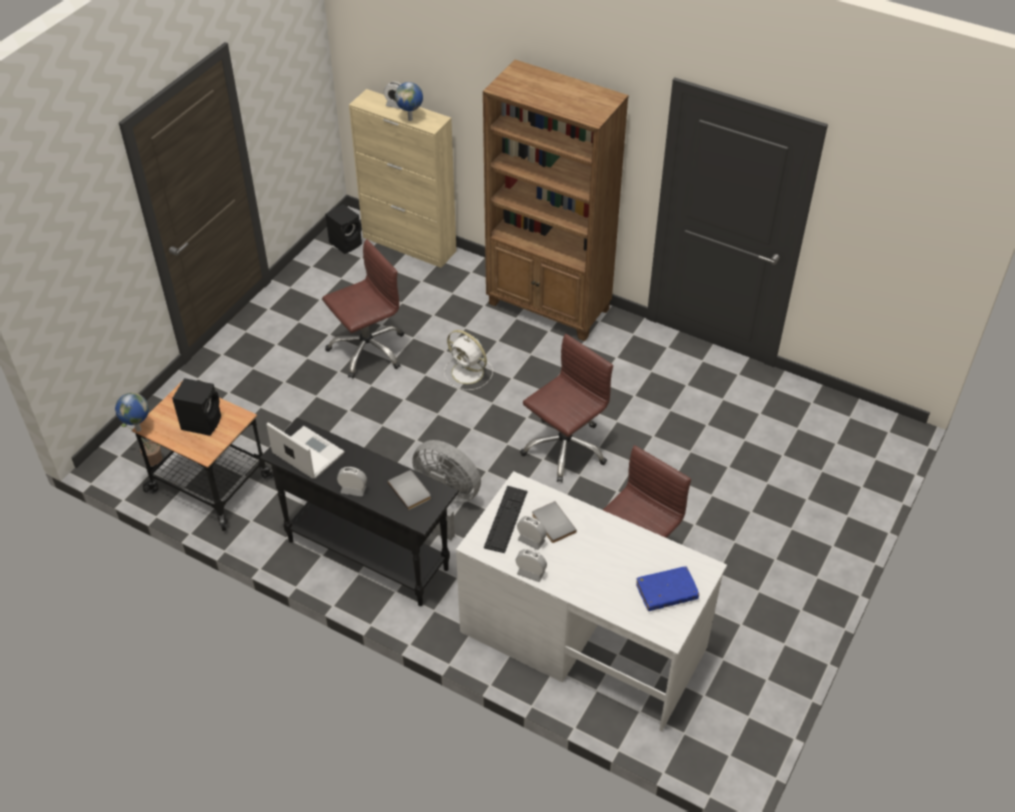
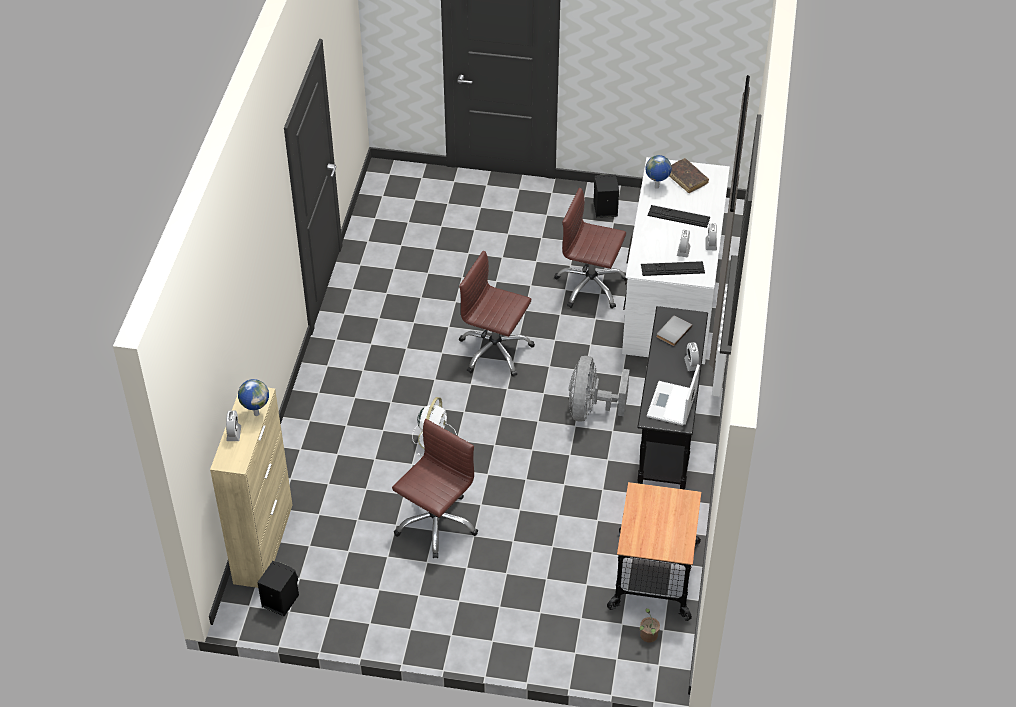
camera: 110 degrees left, 0 degrees up
globe [115,393,149,432] -> globe moved to [645,155,672,189]
black speaker [172,378,221,436] -> black speaker moved to [594,174,619,218]
brown office chair [322,239,404,378] -> brown office chair turned 90 degrees clockwise [392,419,478,558]
brown bookcase [483,60,629,341] -> none
grey book [532,501,577,543] -> none
blue book [636,566,699,611] -> brown book [669,158,709,193]
none -> keyboard [648,205,710,228]

